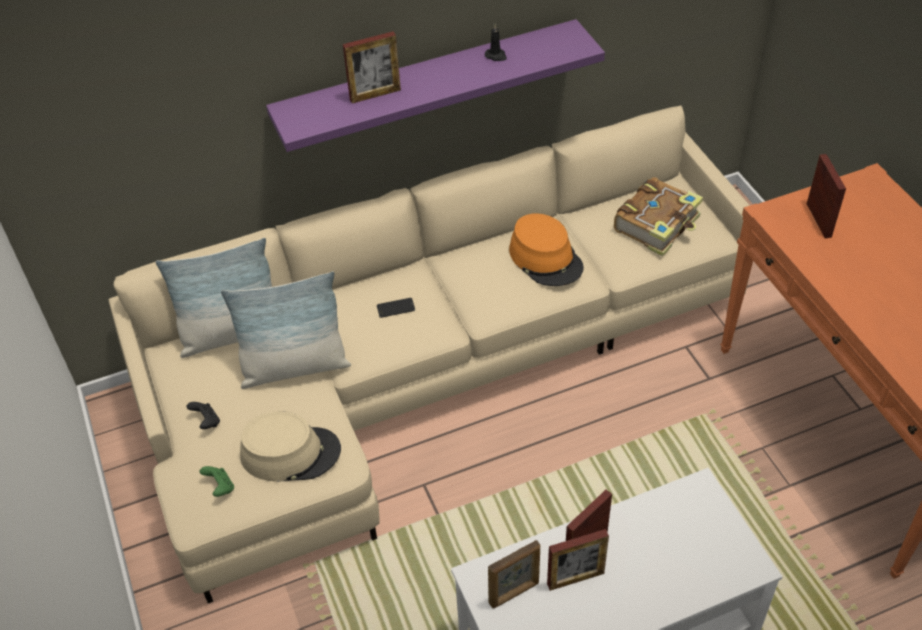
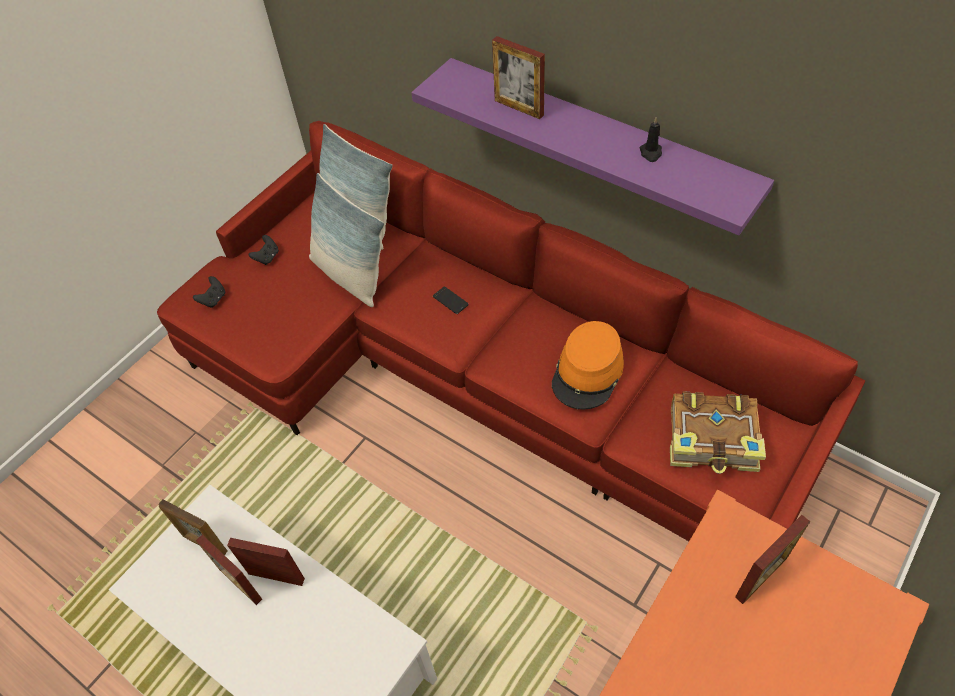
camera: 60 degrees right, 5 degrees up
beige sofa [109,106,750,603] -> red sofa [157,121,865,541]
green game controller [200,466,234,497] -> black game controller [193,276,225,308]
beige hat [240,411,341,482] -> none

